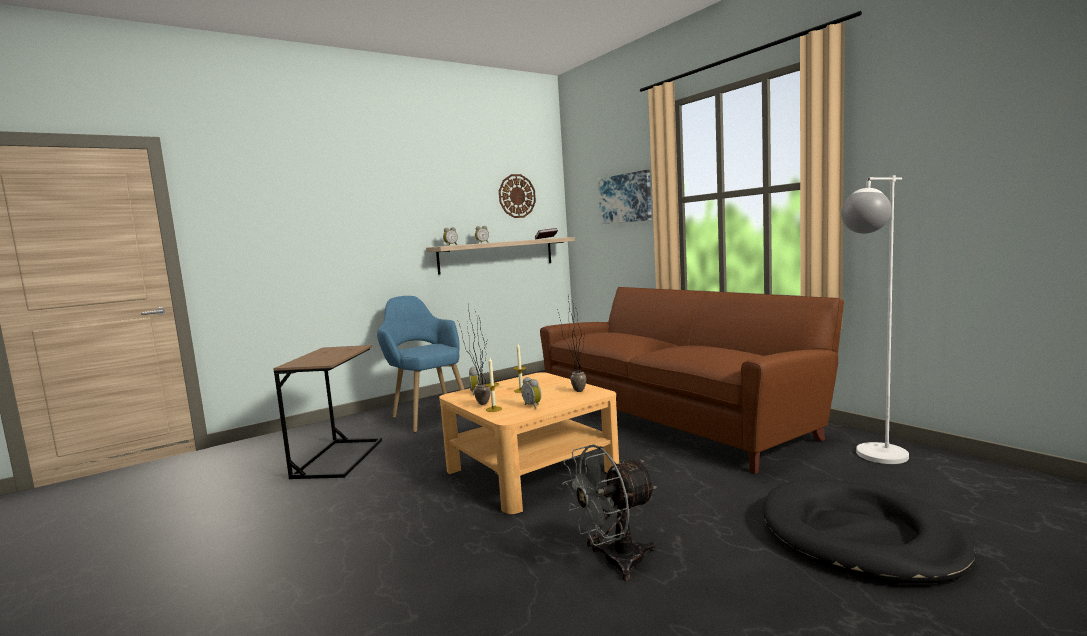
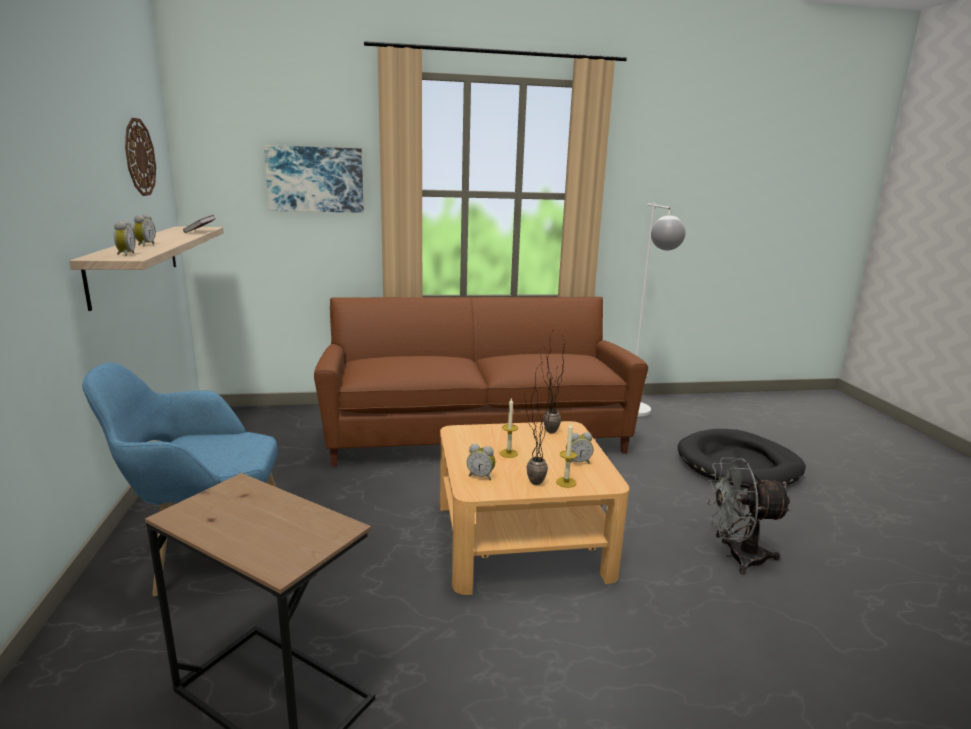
camera: 65 degrees left, 10 degrees up
grey fan [562,444,657,581] -> grey fan turned 90 degrees clockwise [707,458,792,574]

